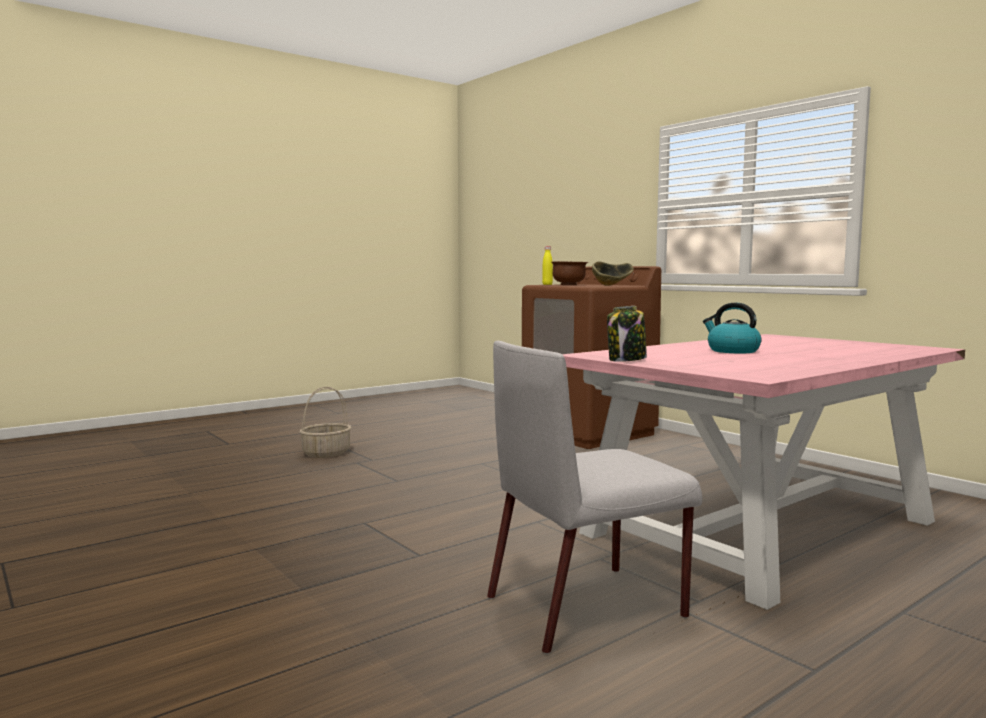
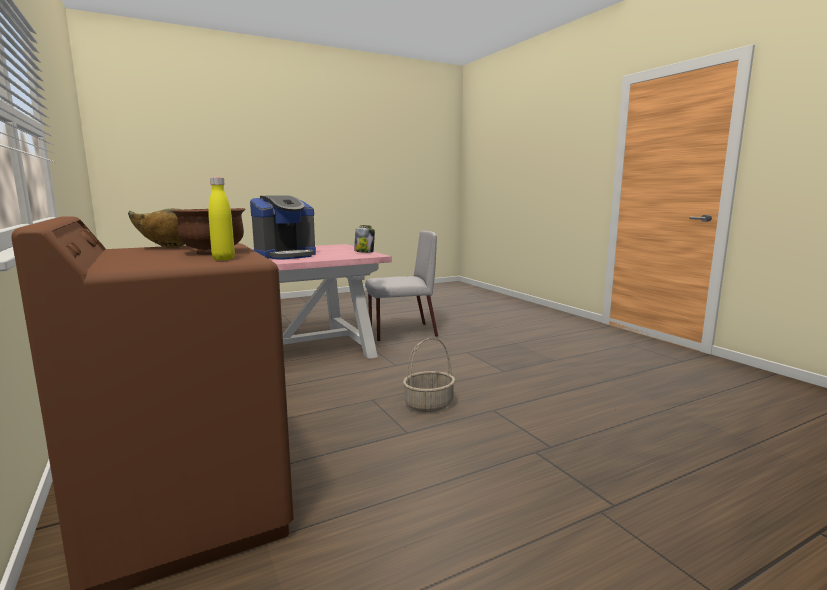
camera: 170 degrees left, 5 degrees up
basket [300,387,351,458] -> basket moved to [403,337,455,413]
kettle [703,302,762,353] -> coffee machine [250,196,316,260]

